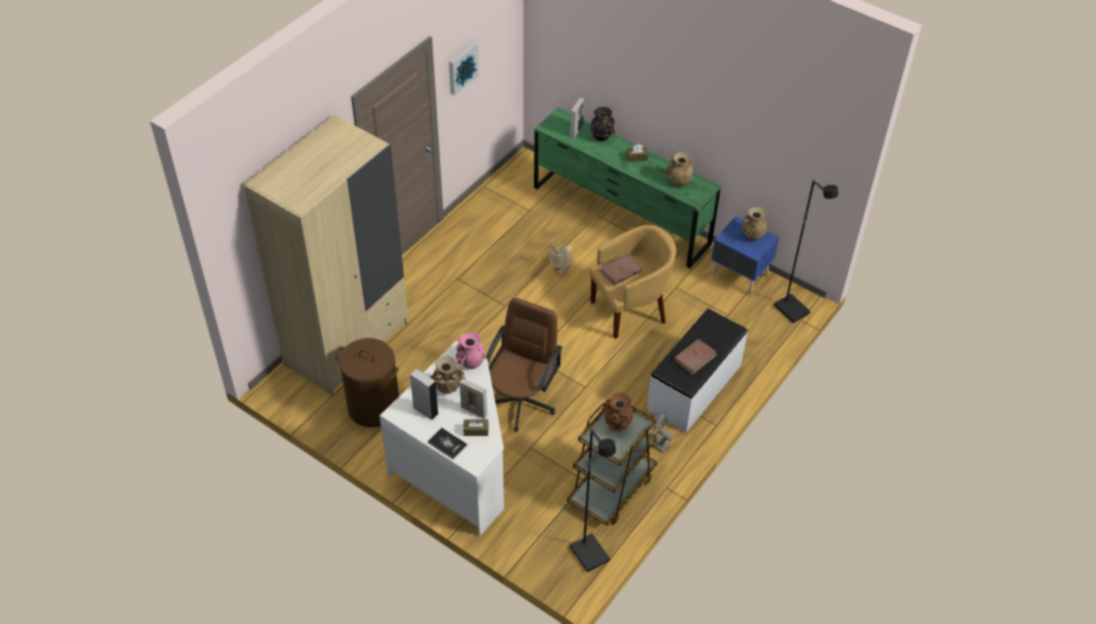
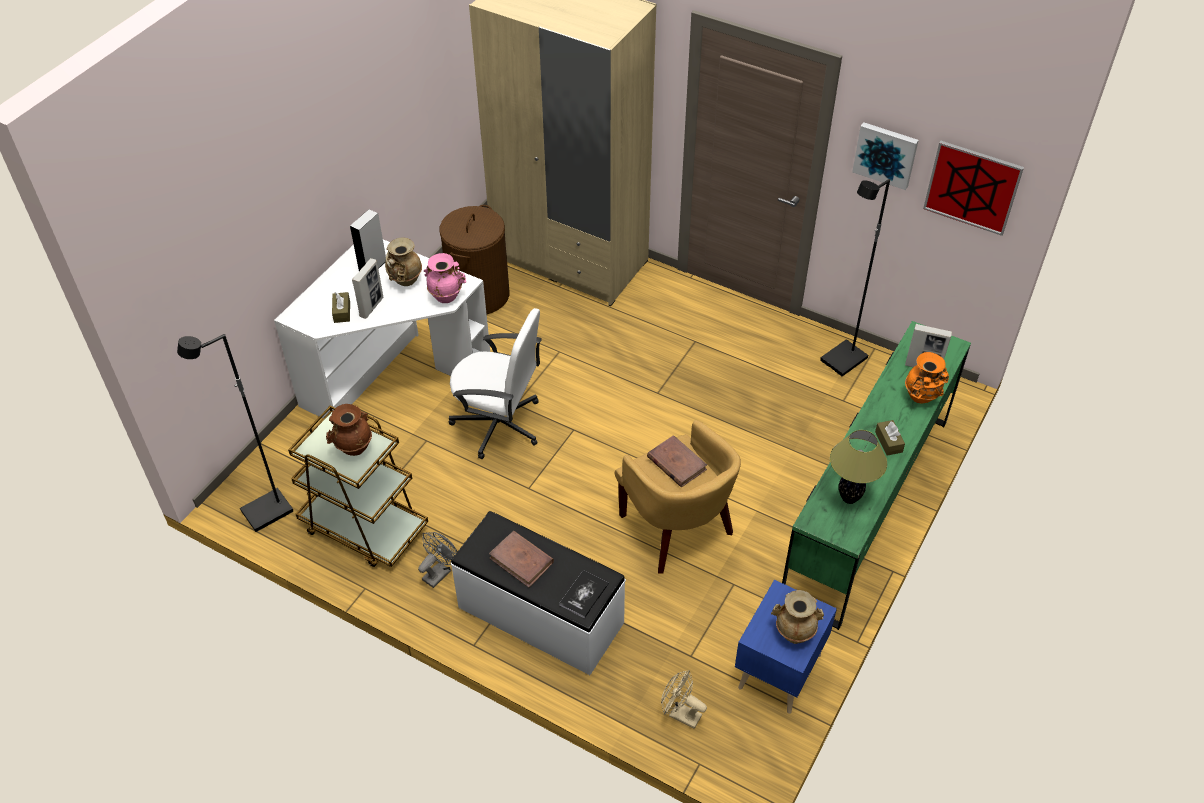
camera: 85 degrees right, 0 degrees up
book [428,428,467,460] -> book moved to [559,570,609,618]
brown office chair [485,298,563,432] -> white office chair [449,308,542,459]
beige fan [547,242,572,275] -> beige fan moved to [661,670,707,729]
black vase [590,107,615,141] -> orange vase [905,352,949,403]
beige vase [665,152,694,187] -> table lamp [830,430,887,504]
black floor lamp [774,180,838,323] -> black floor lamp moved to [820,179,890,377]
none -> picture [923,141,1024,236]

